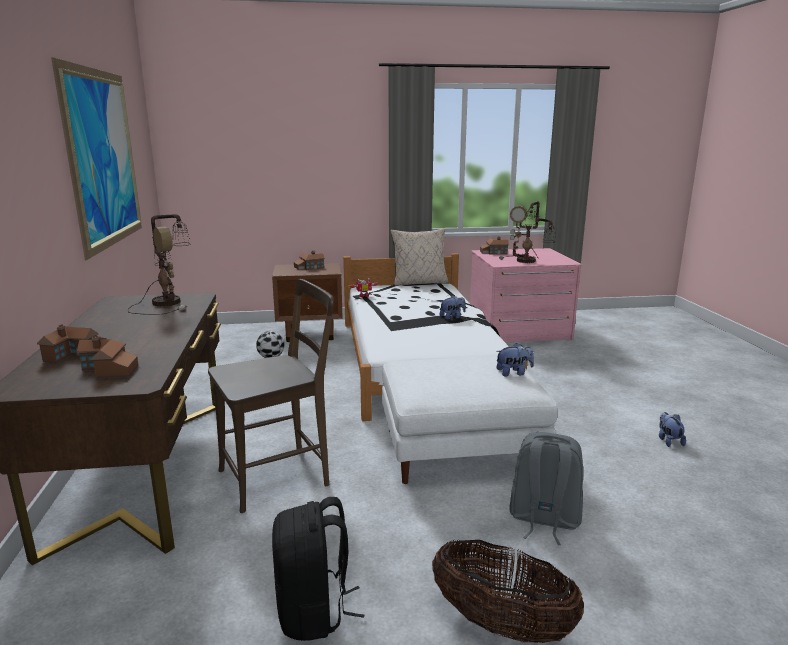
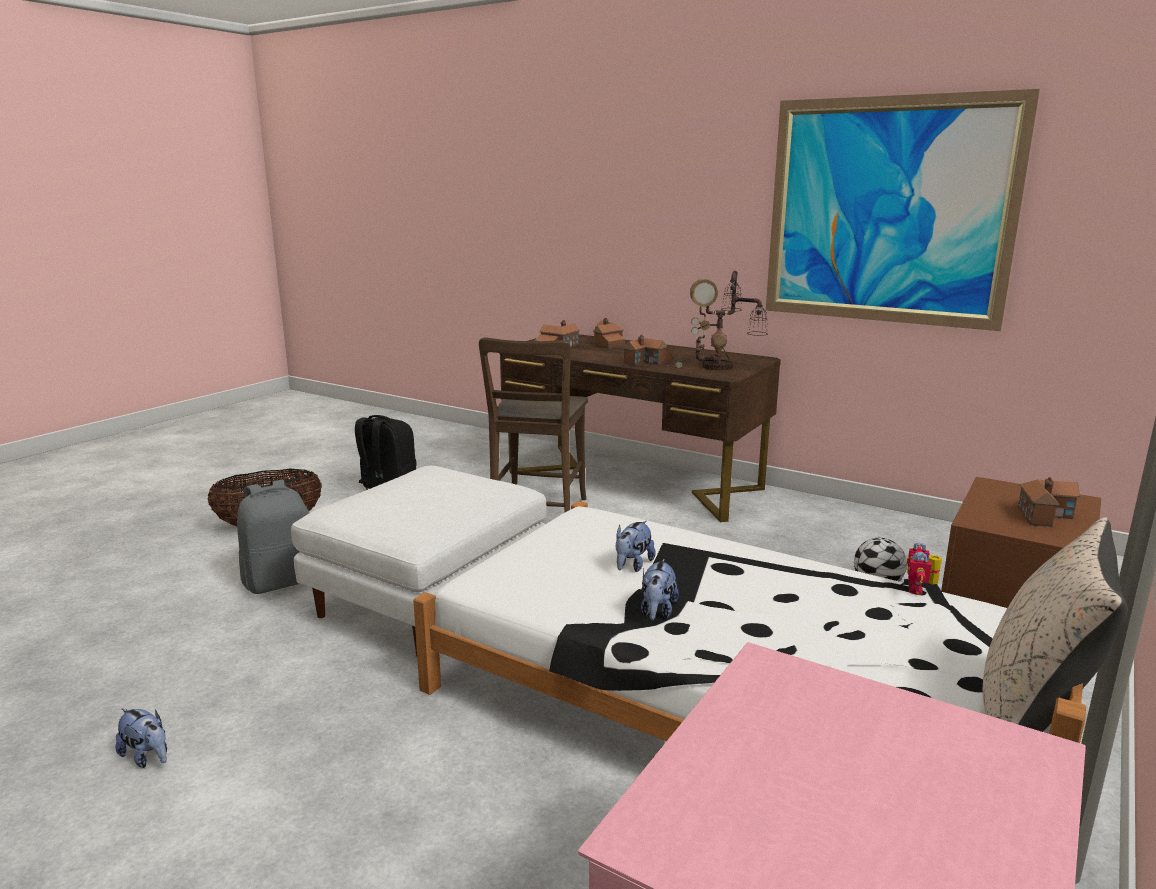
camera: 130 degrees right, 0 degrees up
toy house [480,236,509,255] -> toy house moved to [623,335,672,365]
plush toy [496,343,534,376] -> plush toy moved to [616,520,656,572]
table lamp [499,201,556,263] -> none

